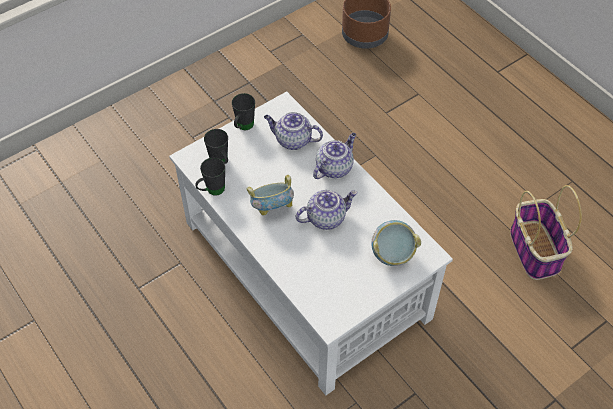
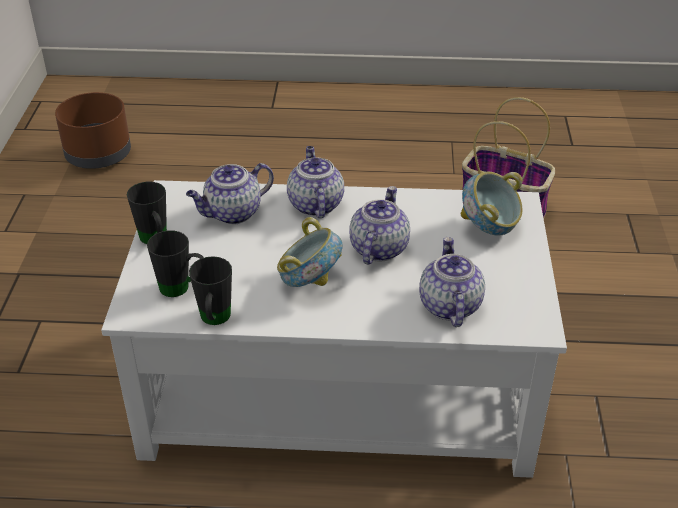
camera: 50 degrees left, 15 degrees down
none -> teapot [419,237,485,327]

